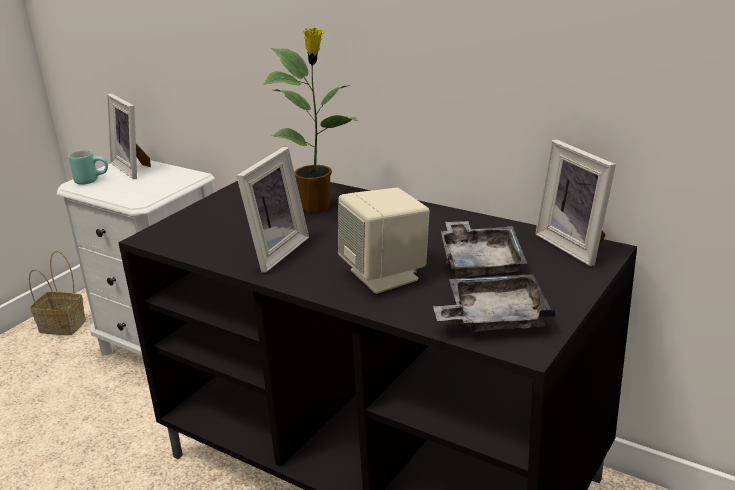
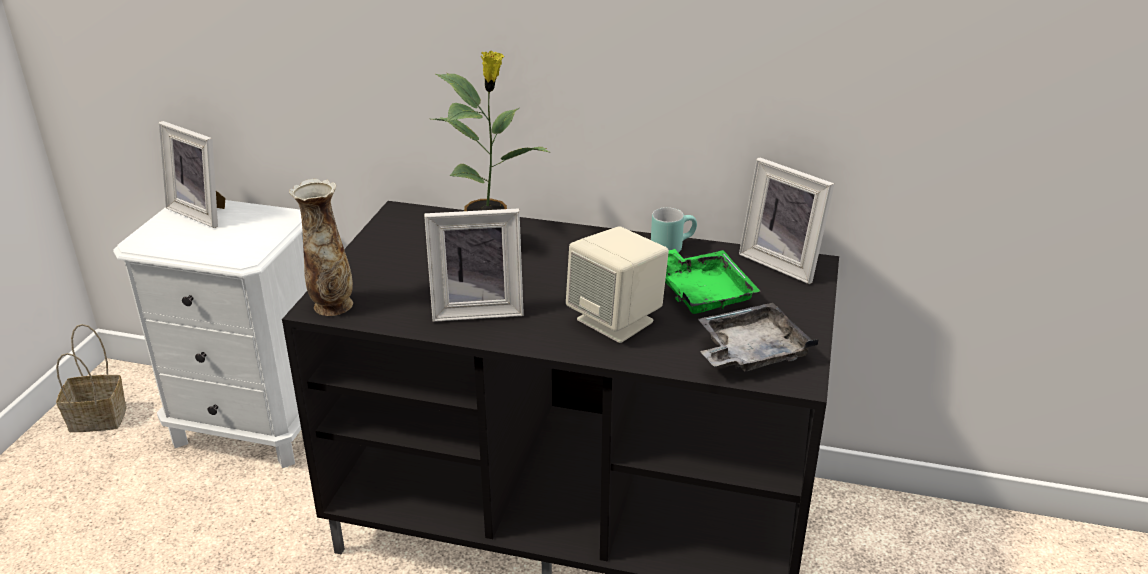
camera: 20 degrees left, 5 degrees up
turquoise mug [68,150,108,185] -> turquoise mug moved to [651,207,697,253]
picture frame [236,147,309,273] -> picture frame turned 75 degrees clockwise [424,208,524,322]
grey tray [441,221,528,277] -> green tray [665,249,761,314]
none -> vase [289,179,353,316]

